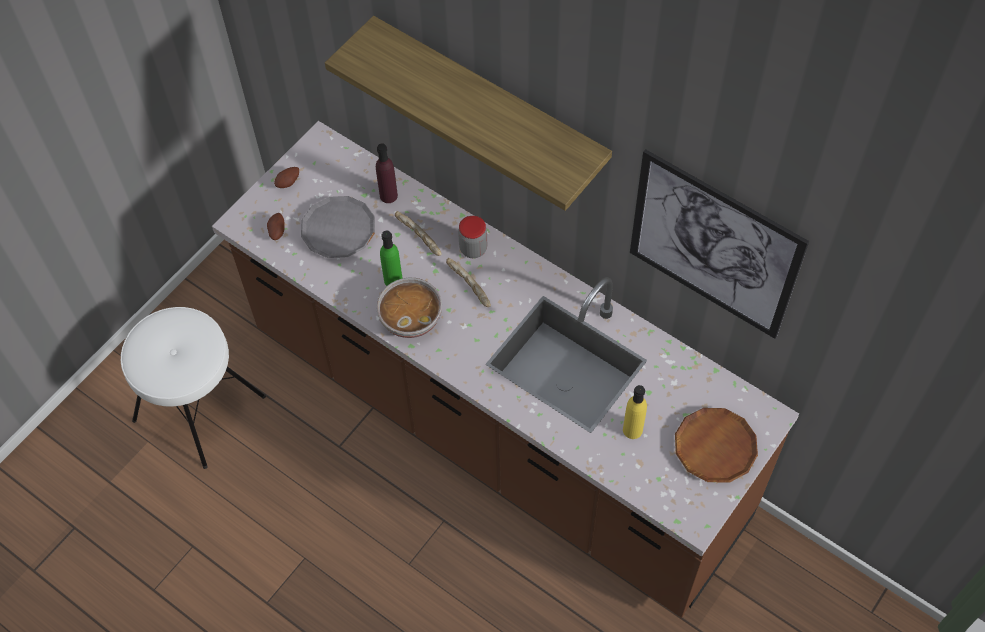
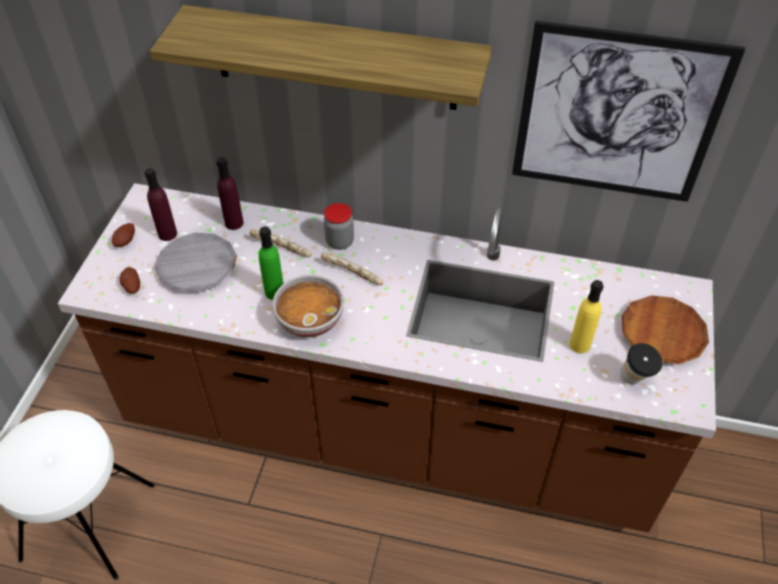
camera: 25 degrees left, 10 degrees down
none -> purple bottle [145,168,177,241]
none -> cup [620,343,662,385]

